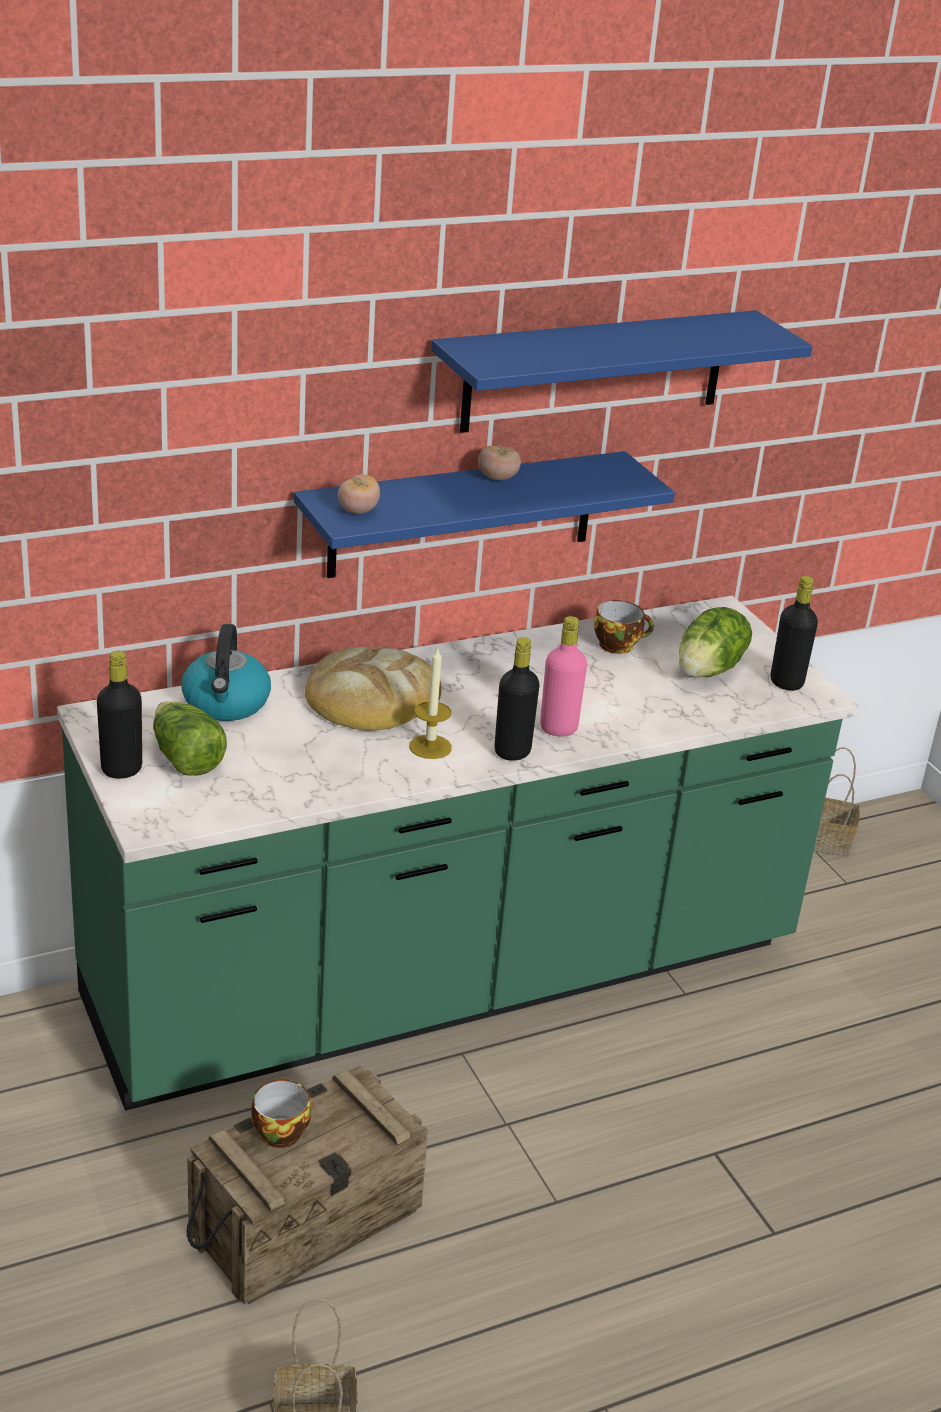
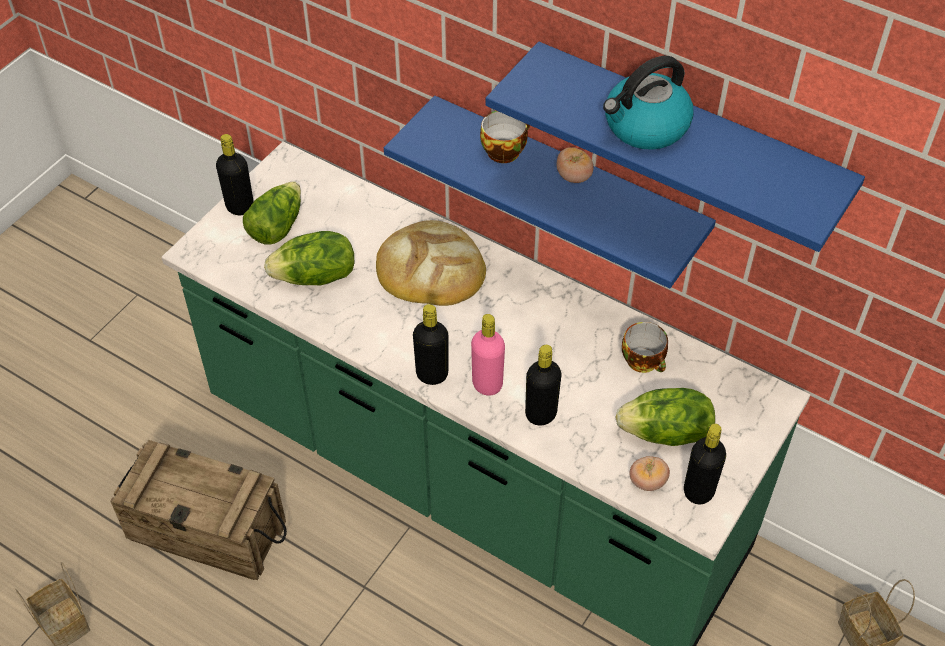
camera: 60 degrees right, 20 degrees up
kettle [182,624,271,721] -> kettle moved to [603,56,693,150]
cup [251,1078,311,1148] -> cup moved to [480,111,530,163]
tomato [338,474,380,514] -> tomato moved to [629,456,670,491]
candle [409,647,452,759] -> none
none -> lettuce [264,231,354,286]
none -> black bottle [525,345,561,425]

